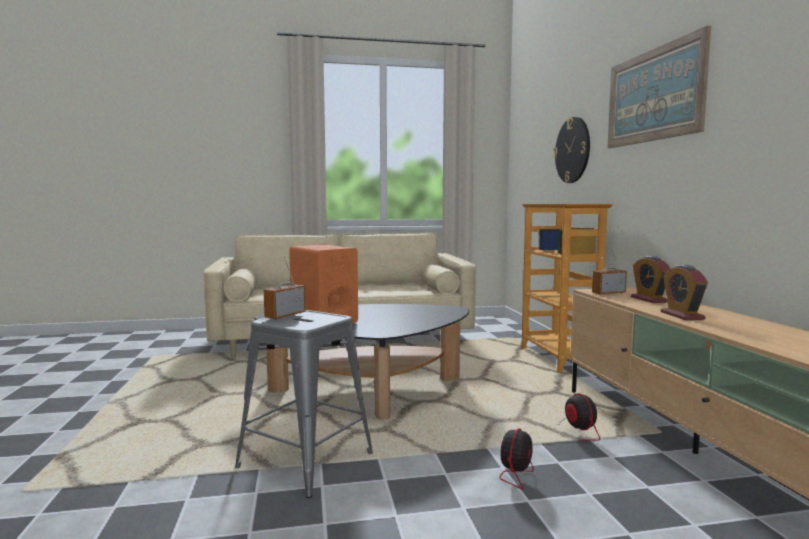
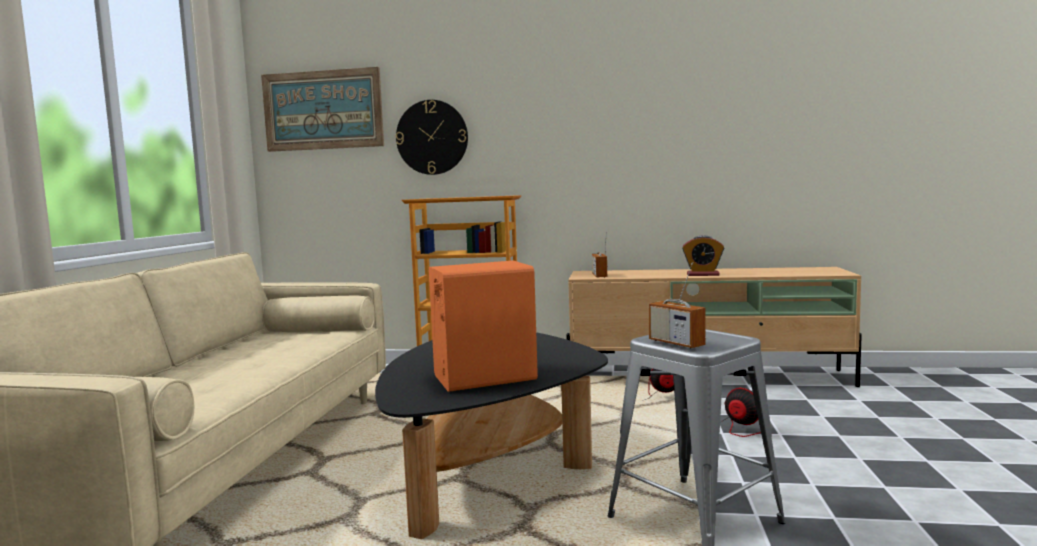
camera: 70 degrees left, 0 degrees up
picture [607,25,711,148] -> picture moved to [261,67,384,152]
alarm clock [631,256,670,303] -> none

